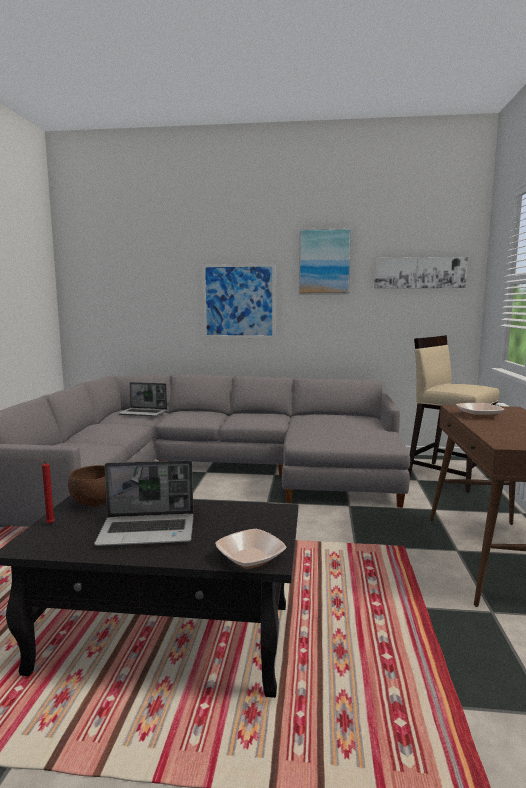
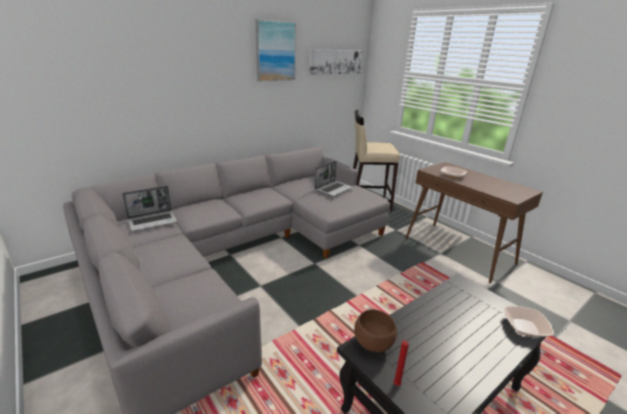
camera: 45 degrees left, 15 degrees up
laptop [94,460,194,546] -> laptop moved to [315,161,353,196]
picture [202,264,275,338] -> none

